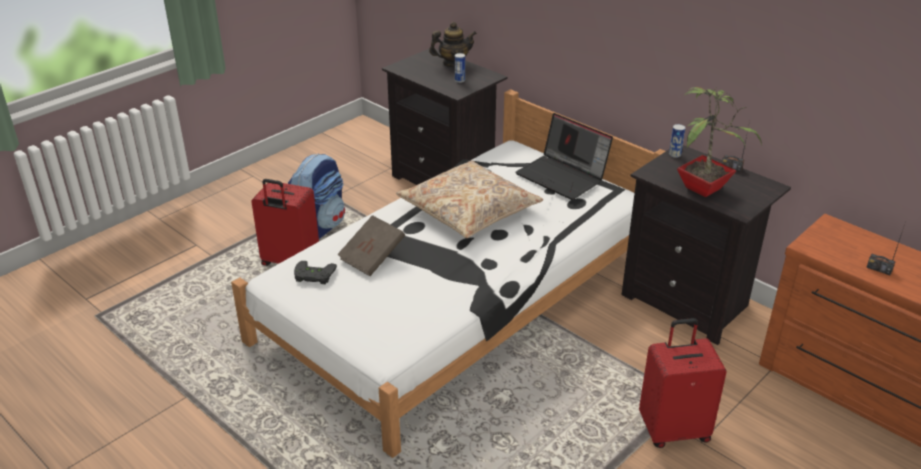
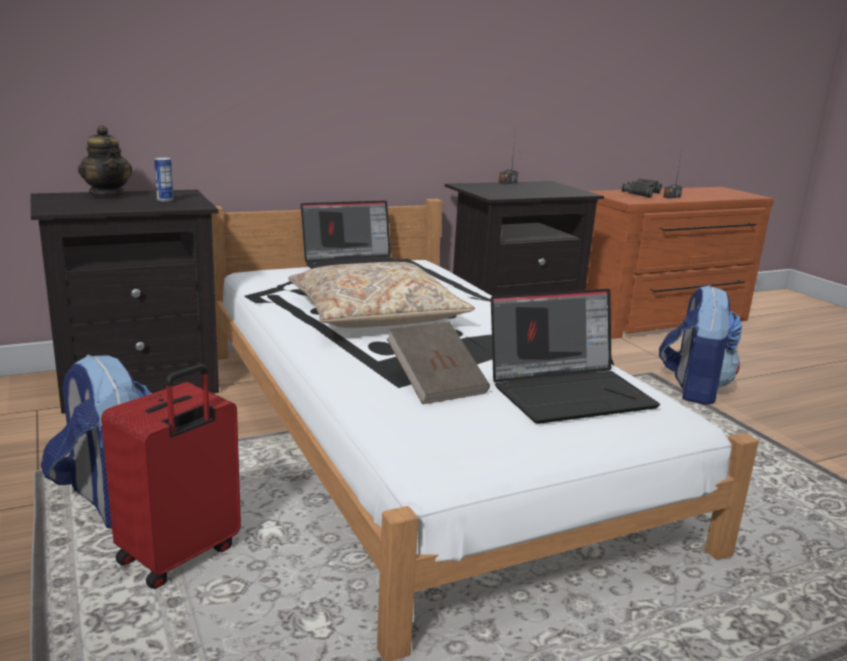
camera: 70 degrees left, 15 degrees down
black game controller [294,261,337,285] -> none
teapot [429,22,477,67] -> teapot turned 135 degrees clockwise [78,125,132,197]
red suitcase [639,318,727,448] -> backpack [659,285,742,405]
can [669,124,685,158] -> none
potted plant [677,86,762,197] -> none
none -> laptop [491,289,660,424]
none -> black binoculars [622,178,662,197]

